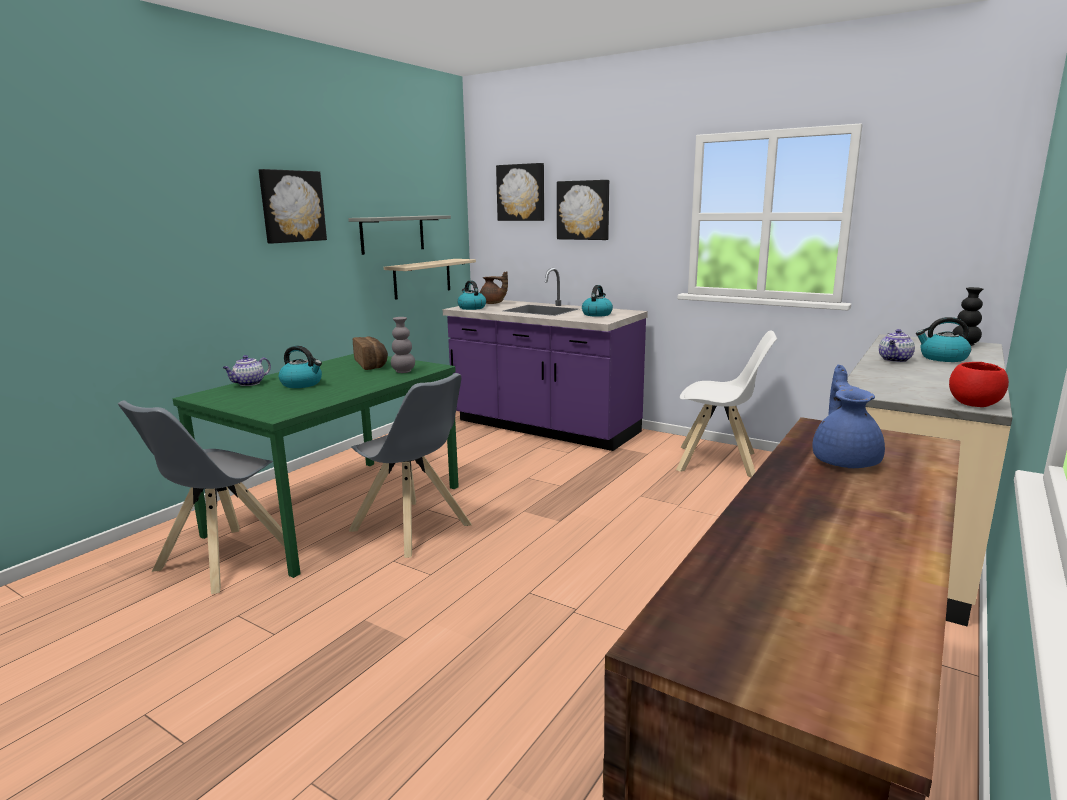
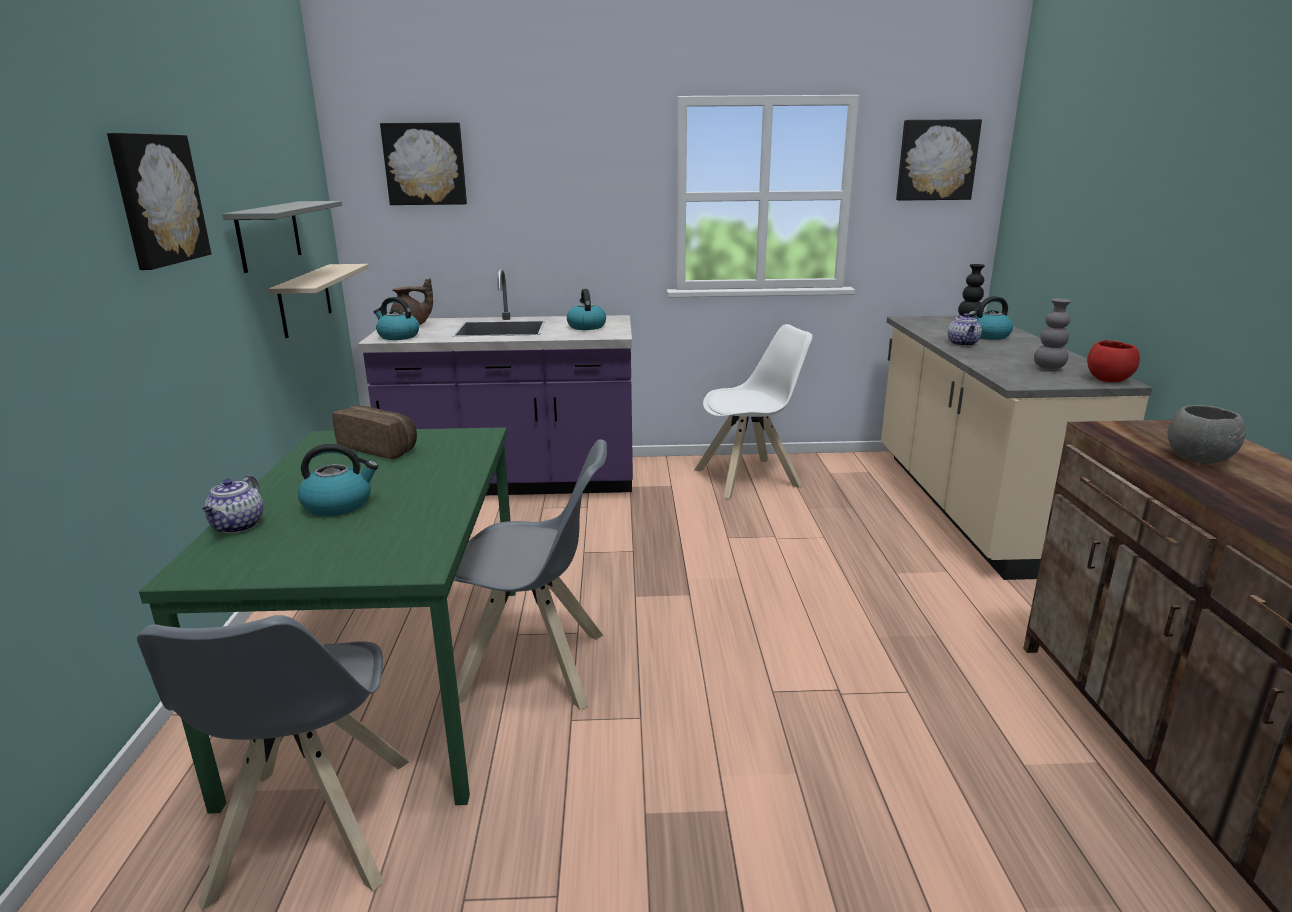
camera: 35 degrees left, 5 degrees up
grey vase [391,317,415,373] -> grey vase moved to [1034,298,1072,371]
picture [557,180,609,240] -> picture moved to [896,119,982,201]
blue teapot [812,365,885,468] -> grey bowl [1167,405,1246,464]

